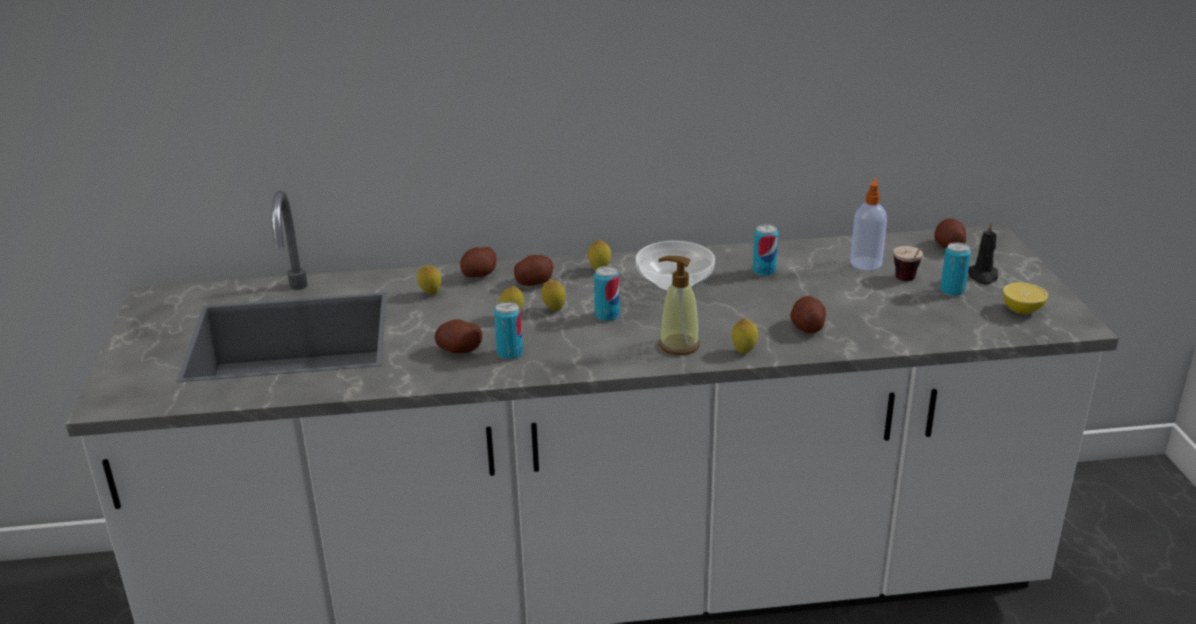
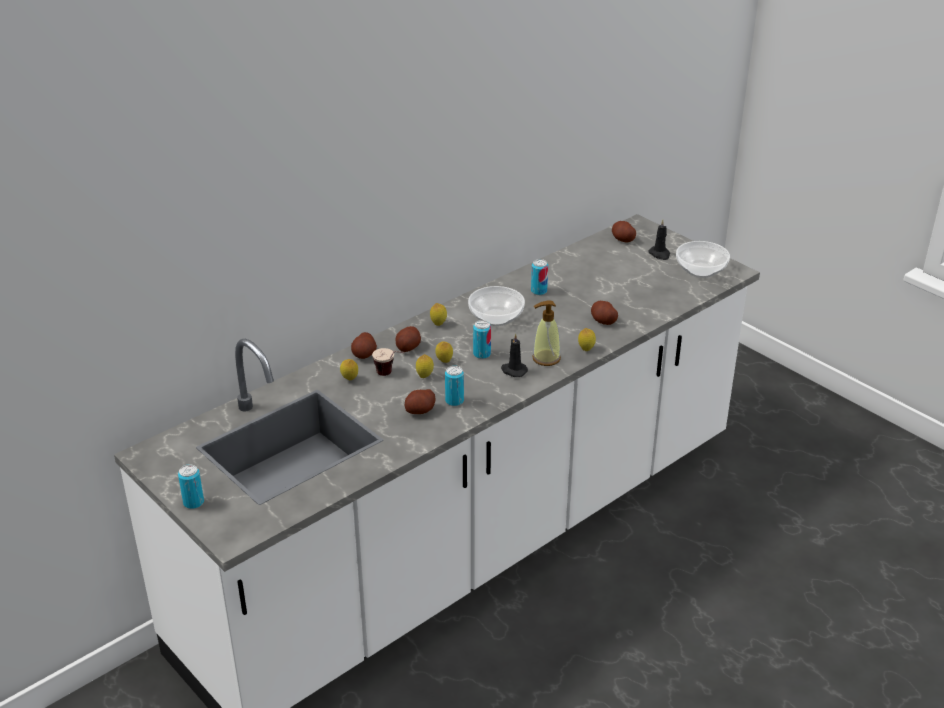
camera: 35 degrees left, 5 degrees up
soap dispenser [850,177,887,270] -> none
cup [893,246,930,281] -> cup moved to [372,348,404,376]
can [940,242,971,296] -> can moved to [178,464,204,509]
lemon [1003,282,1048,314] -> bowl [676,241,730,278]
none -> black candle [501,333,528,377]

